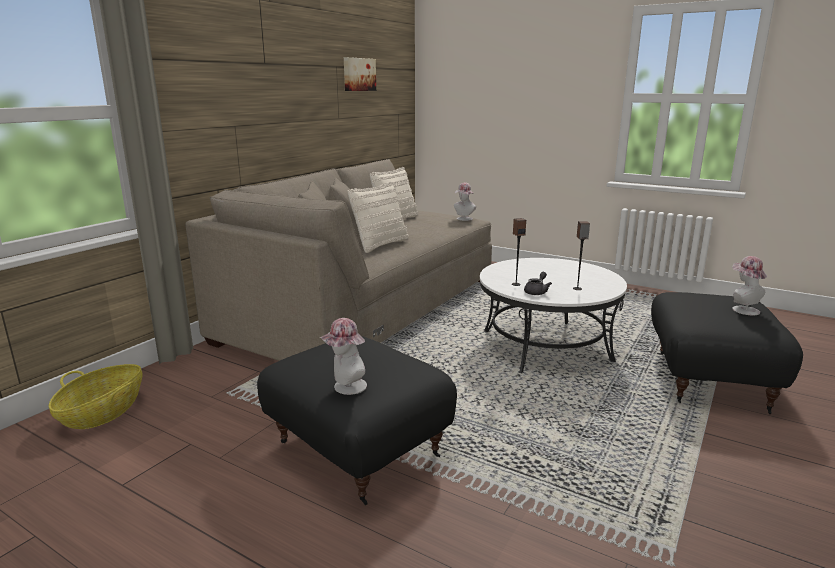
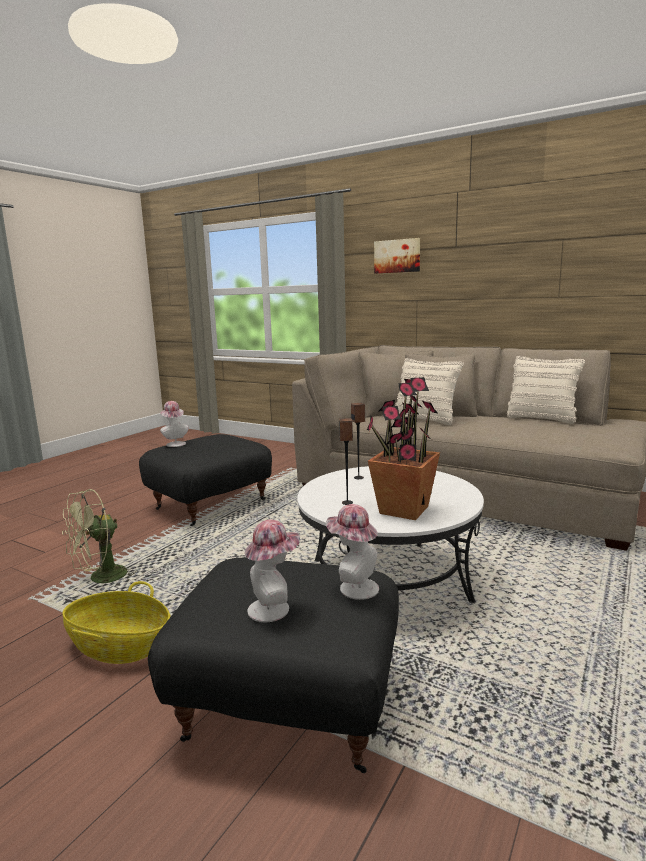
camera: 90 degrees right, 5 degrees down
basket [49,364,143,429] -> basket moved to [62,581,171,664]
picture [344,57,376,91] -> picture moved to [374,238,420,274]
hat [454,183,476,221] -> hat moved to [326,504,379,600]
grey teapot [524,272,552,295] -> none
none -> green fan [62,489,137,587]
none -> potted plant [367,377,440,520]

